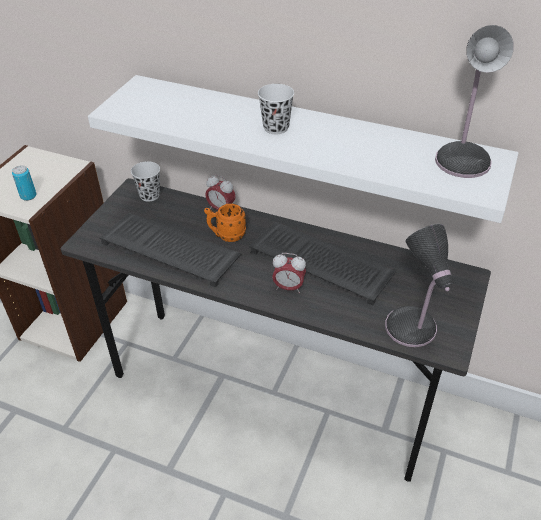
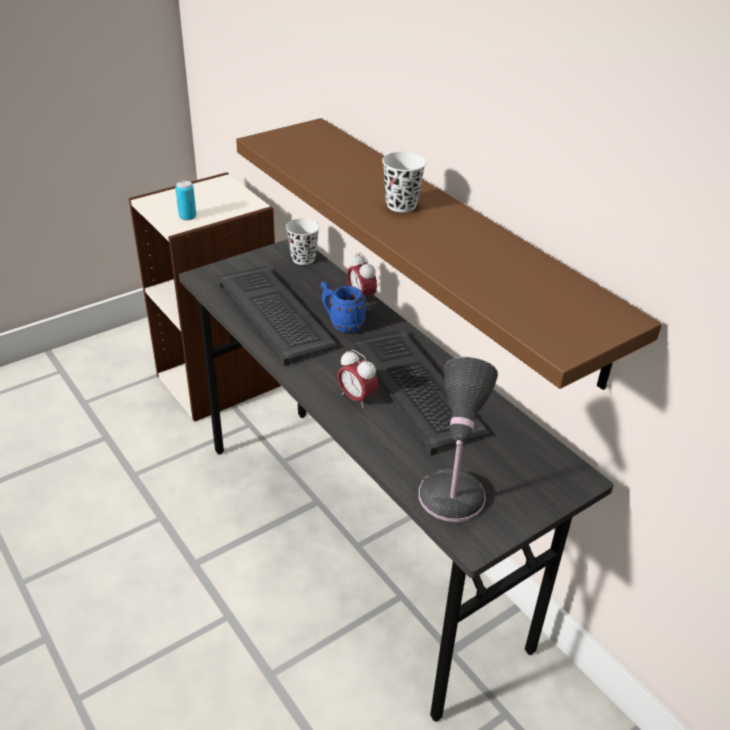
camera: 30 degrees right, 5 degrees down
white shelf [88,75,519,223] -> brown shelf [236,118,662,390]
orange mug [204,203,246,242] -> blue mug [321,281,366,333]
table lamp [435,25,514,178] -> none

